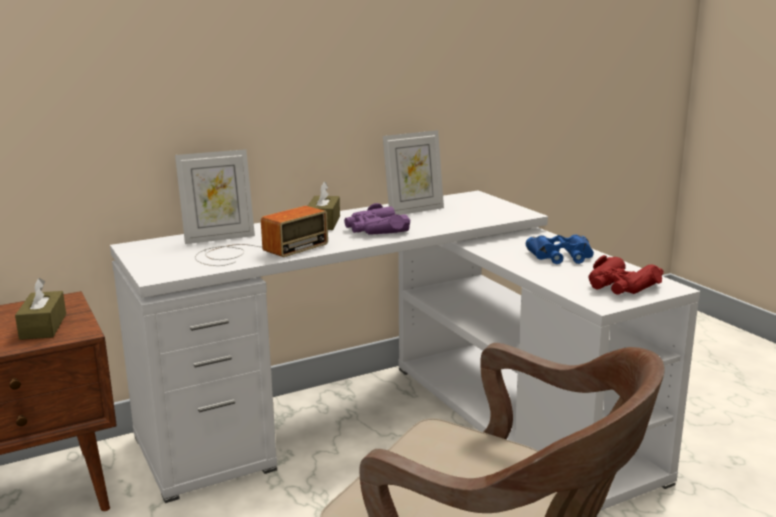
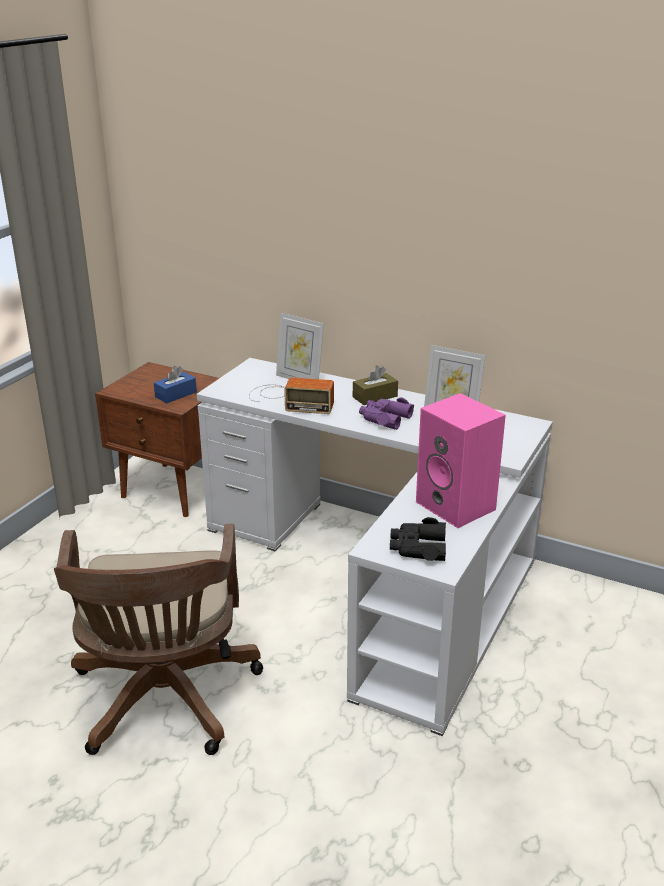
camera: 55 degrees right, 10 degrees up
brown tissue box [15,278,66,340] -> blue tissue box [154,366,197,403]
blue binoculars [526,234,594,264] -> pink speaker [416,393,506,528]
red binoculars [589,255,664,295] -> black binoculars [390,517,446,561]

